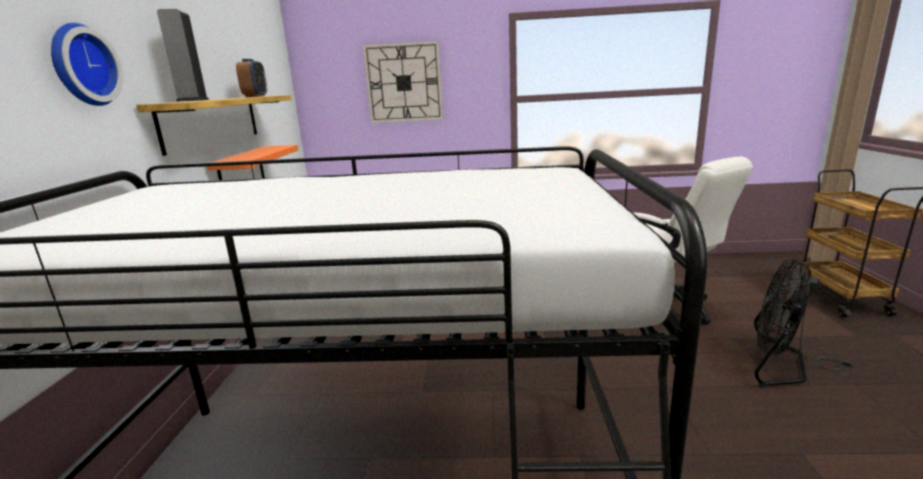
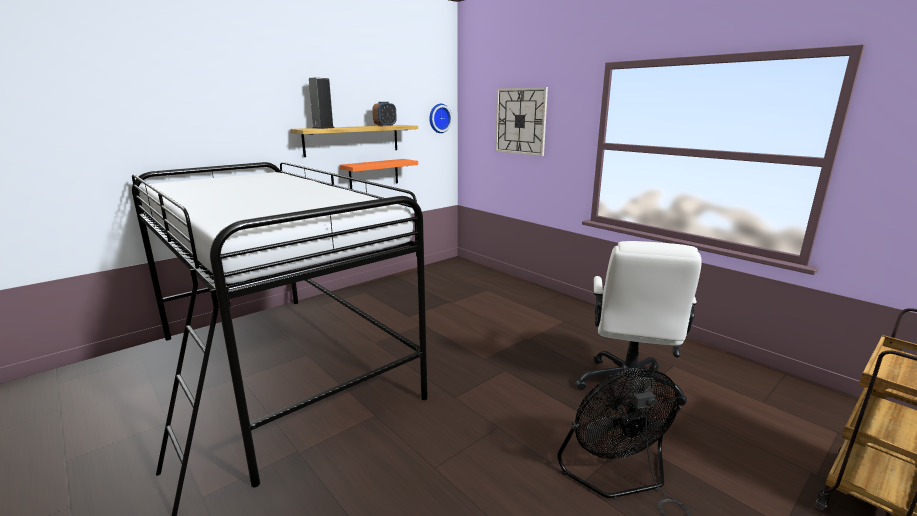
camera: 45 degrees right, 0 degrees up
wall clock [51,23,123,106] -> wall clock moved to [429,104,452,133]

